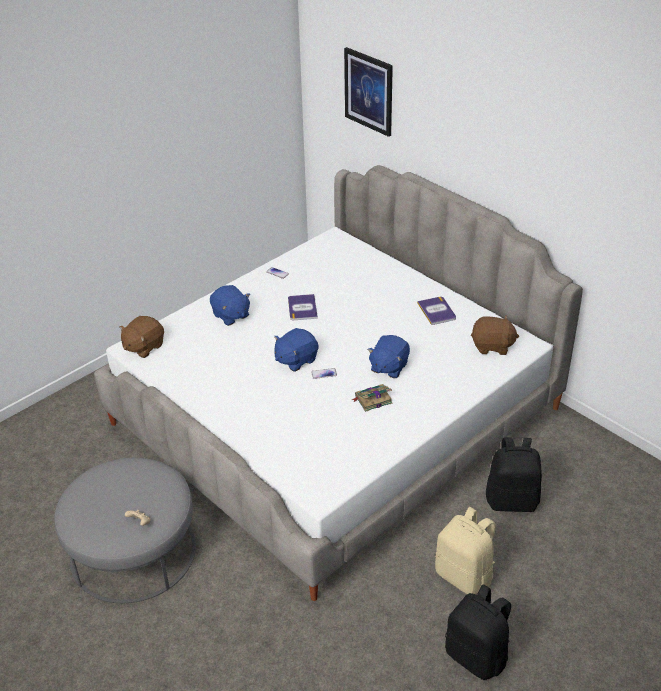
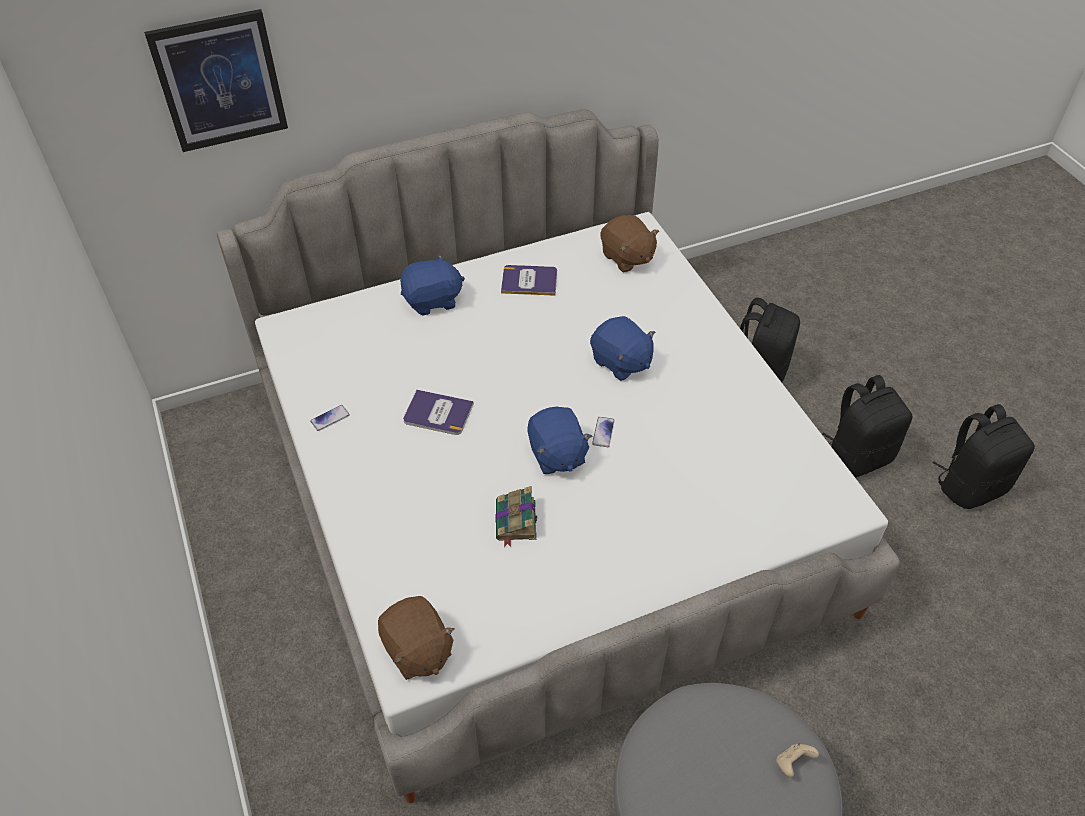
camera: 70 degrees left, 10 degrees up
blue plush toy [210,285,250,326] -> blue plush toy moved to [400,254,465,316]
book [351,384,393,412] -> book moved to [495,486,537,547]
beige backpack [435,507,496,595] -> black backpack [822,375,912,477]
brown plush toy [471,315,519,355] -> brown plush toy turned 120 degrees clockwise [601,215,659,272]

